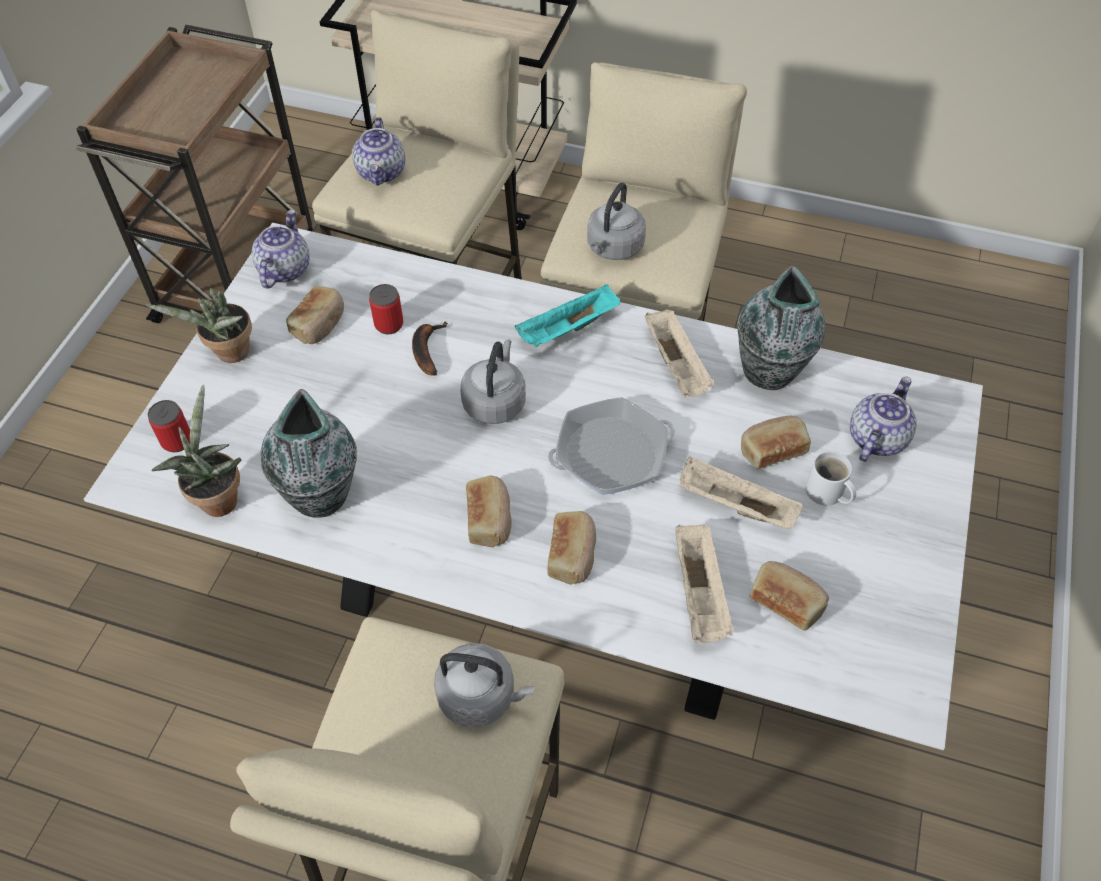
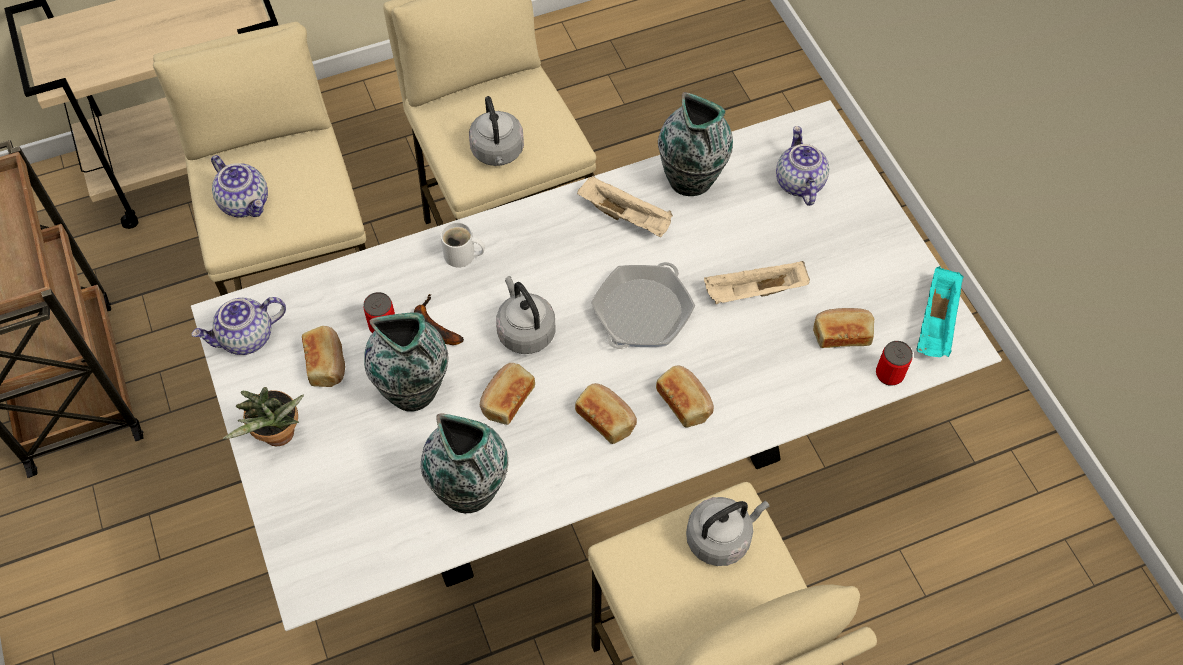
camera: 40 degrees left, 5 degrees up
can [148,400,190,452] -> can moved to [876,341,913,386]
potted plant [151,385,241,517] -> none
teapot [252,209,309,289] -> teapot turned 90 degrees counterclockwise [191,297,286,355]
turquoise tray [515,284,620,347] -> turquoise tray moved to [917,266,963,357]
beige tray [675,524,734,643] -> none
bread [741,416,811,469] -> bread moved to [480,363,535,425]
white mug [805,451,856,506] -> white mug moved to [440,222,485,268]
none -> vase [364,312,448,411]

